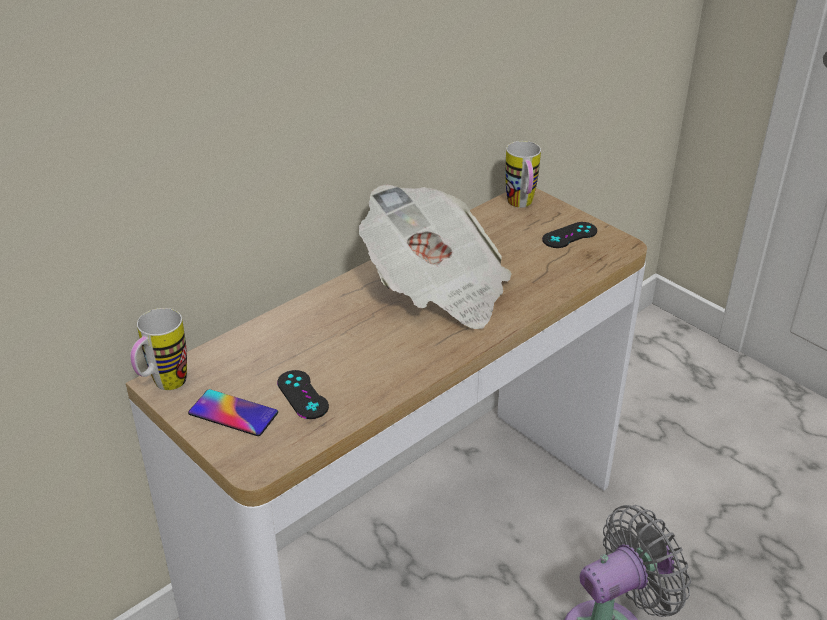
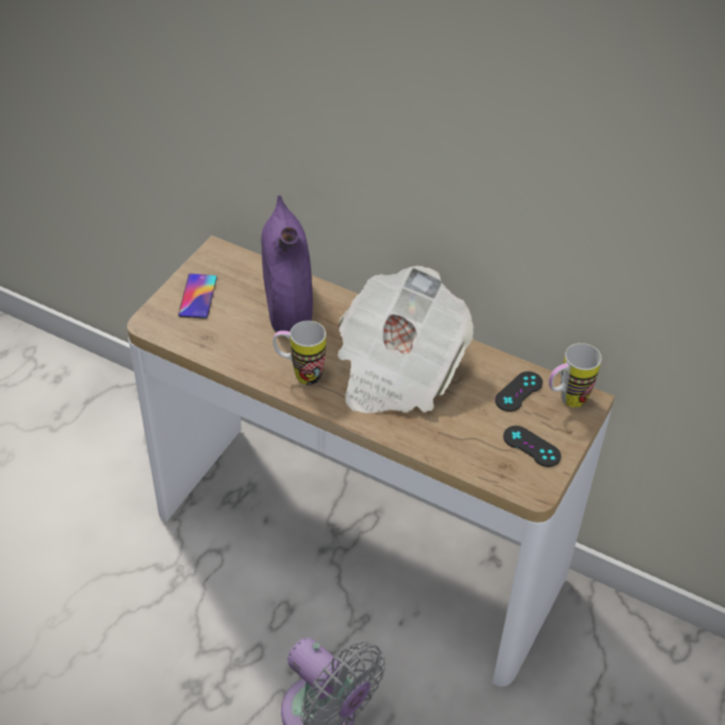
camera: 70 degrees right, 10 degrees up
mug [130,308,187,390] -> mug moved to [273,321,326,385]
black game controller [277,370,329,419] -> black game controller moved to [495,371,543,412]
none -> purple vase [261,195,313,332]

